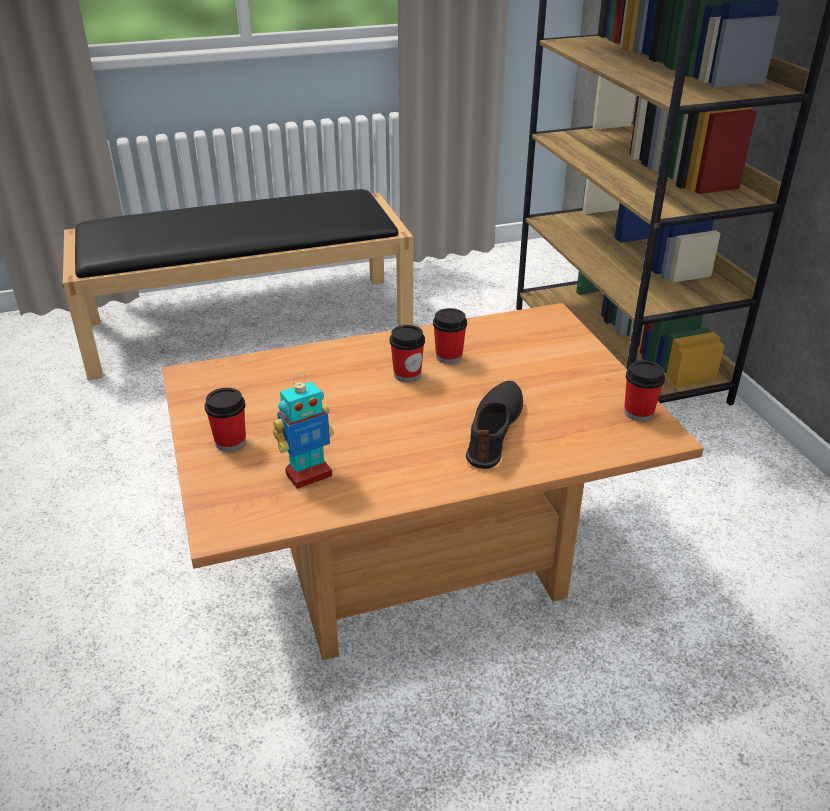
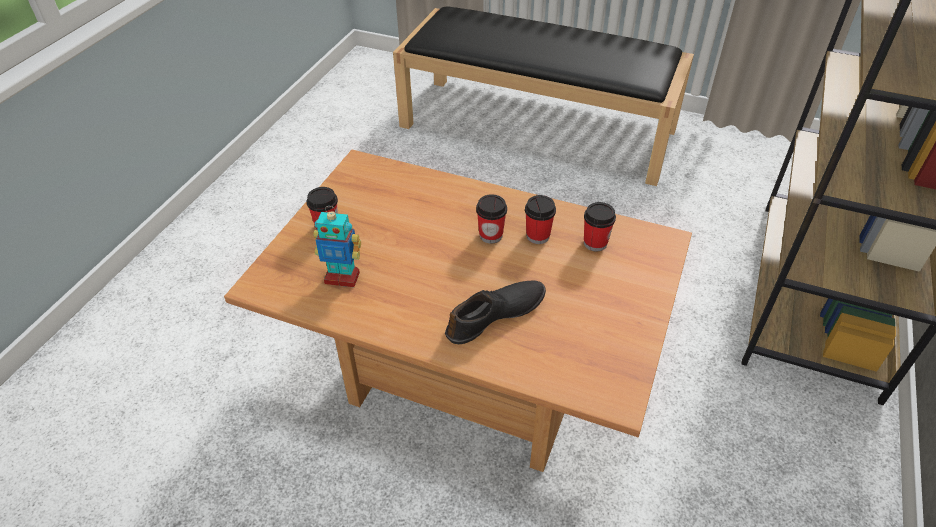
camera: 40 degrees right, 10 degrees up
cup [624,360,665,422] -> cup moved to [584,202,616,251]

